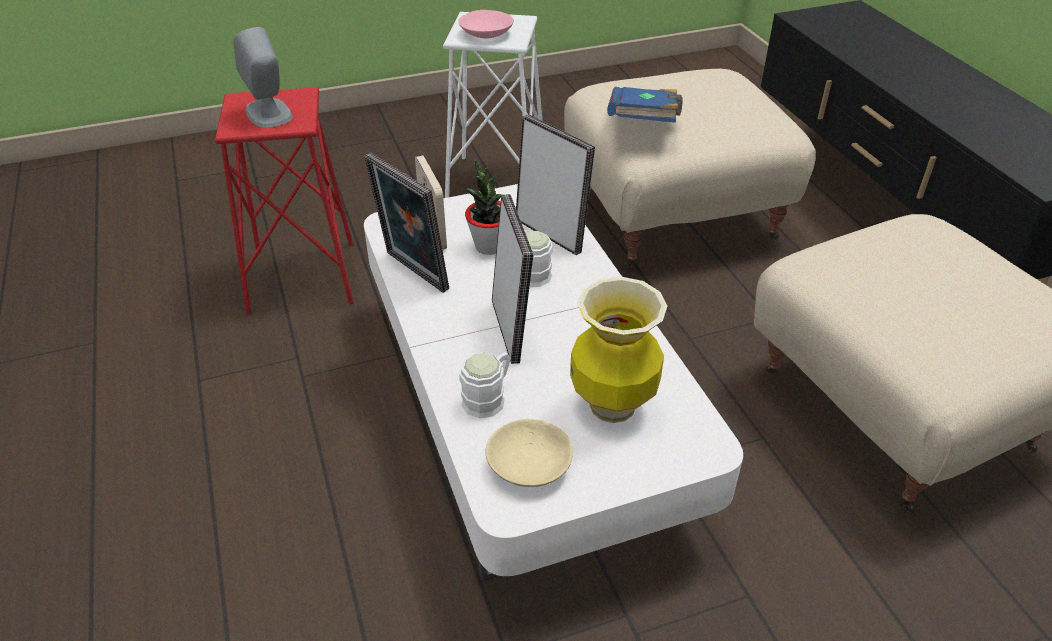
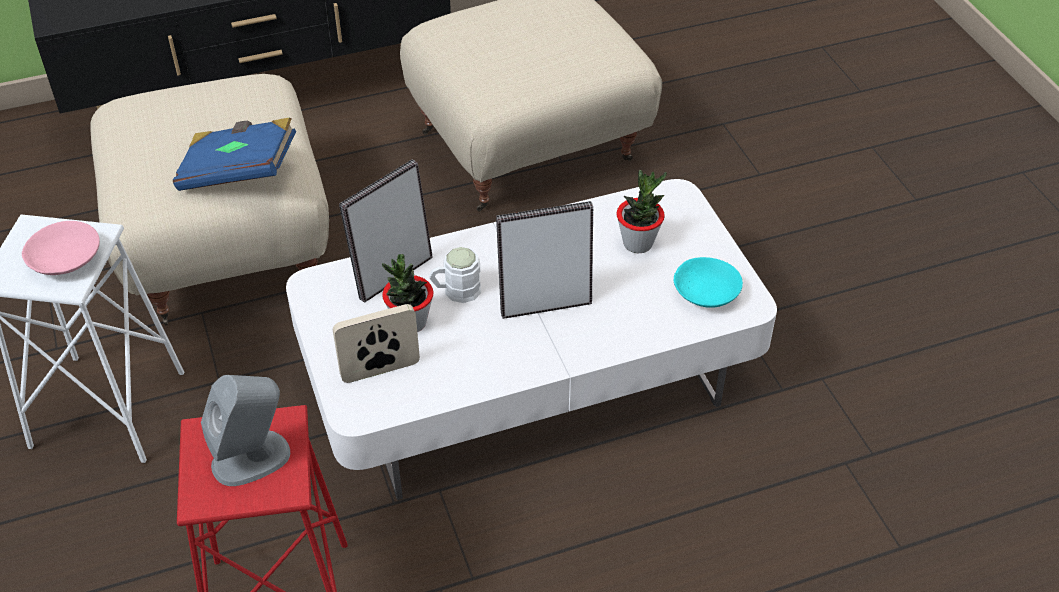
camera: 90 degrees left, 5 degrees up
picture frame [364,152,449,293] -> none
white mug [459,352,511,418] -> none
beige bowl [486,419,573,487] -> turquoise bowl [673,257,743,308]
vase [570,277,667,423] -> potted plant [616,170,667,253]

